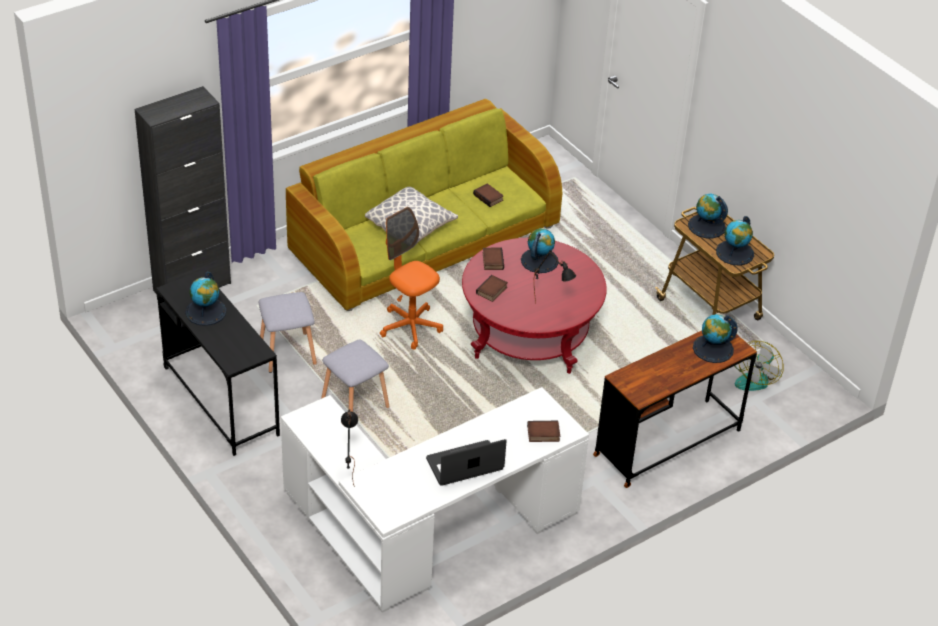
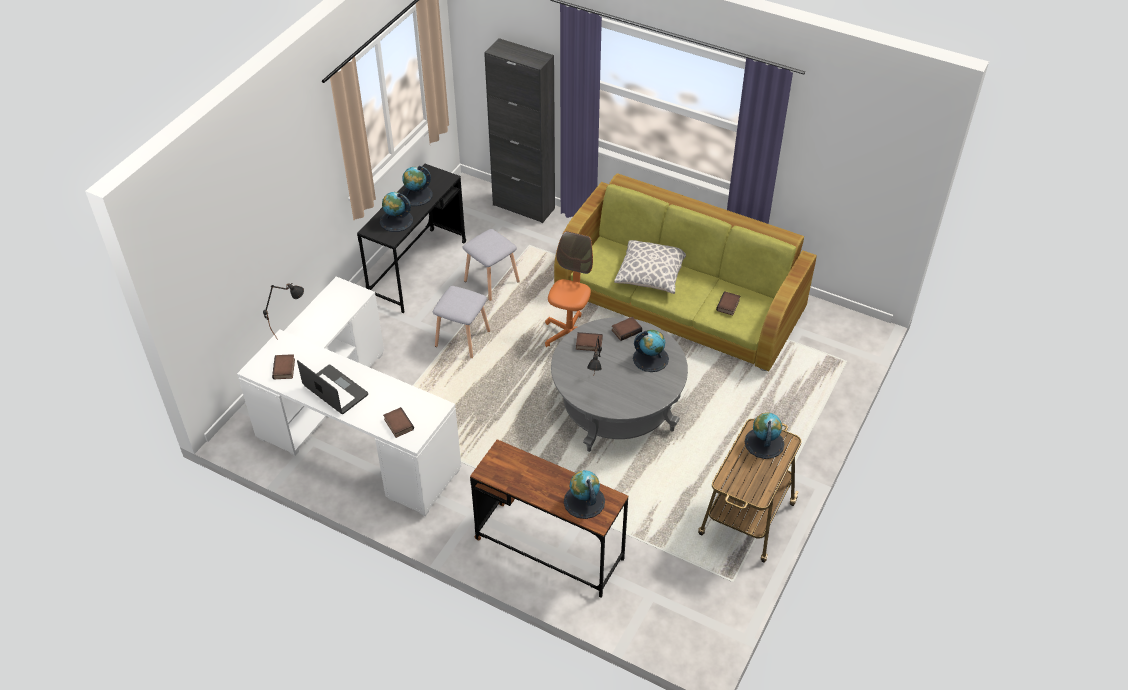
camera: 65 degrees right, 5 degrees up
red coffee table [462,238,607,374] -> grey coffee table [551,317,688,452]
globe [716,216,754,266] -> globe moved to [380,192,413,232]
fan [735,341,784,391] -> none
none -> book [272,354,295,379]

